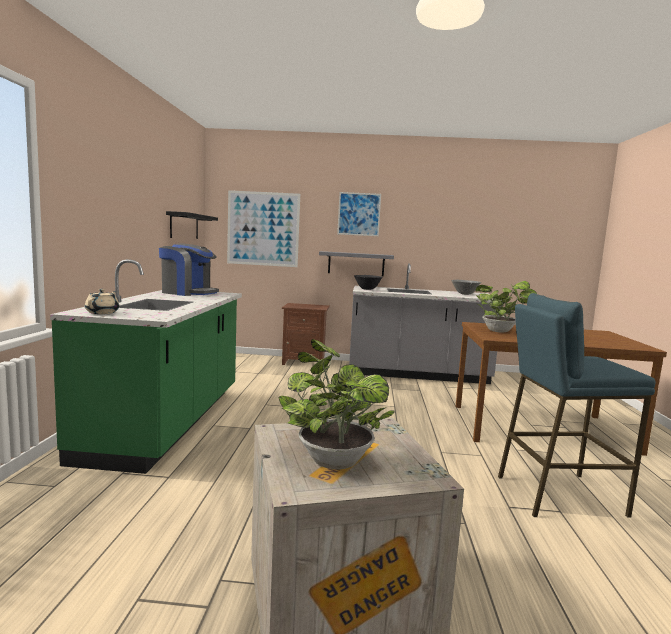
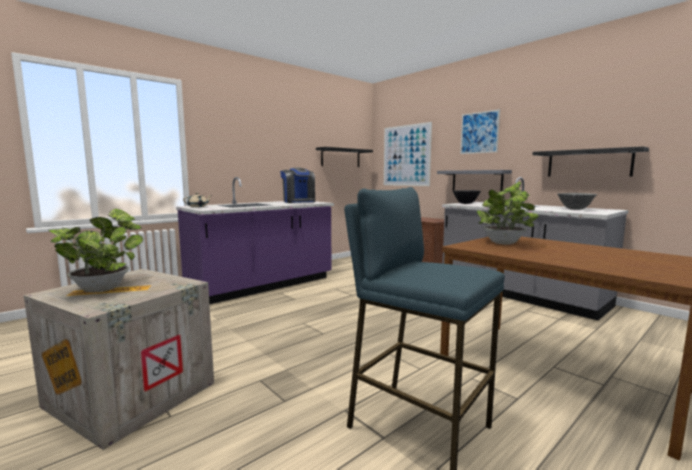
camera: 45 degrees right, 0 degrees up
green counter [50,259,242,474] -> purple counter [176,177,334,304]
none -> black shelf [533,146,649,177]

